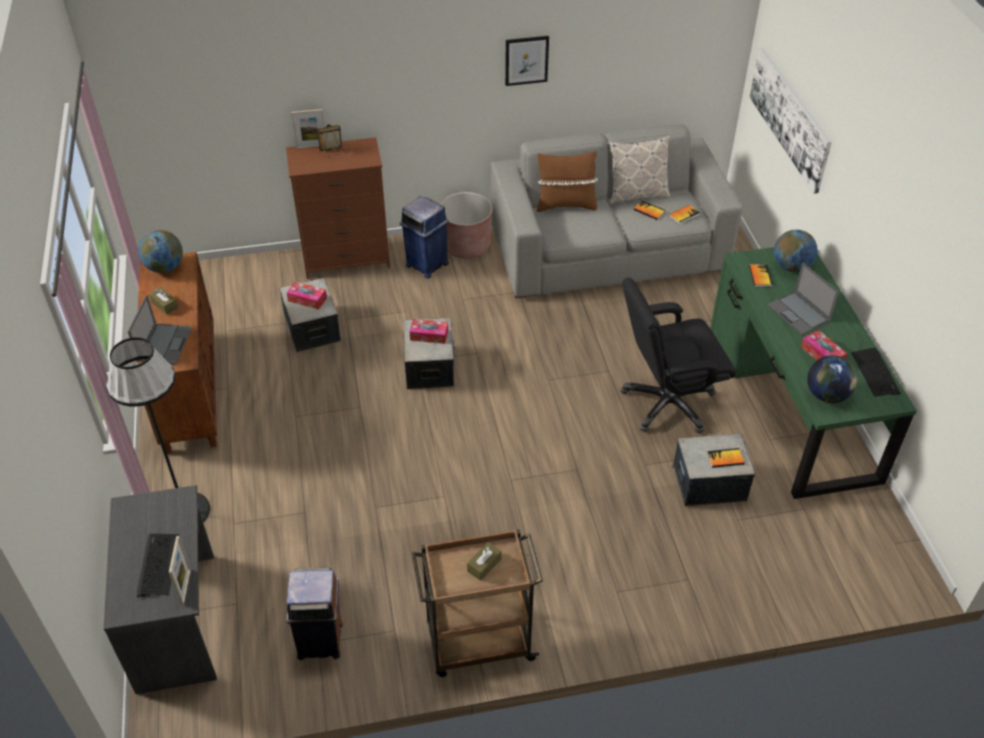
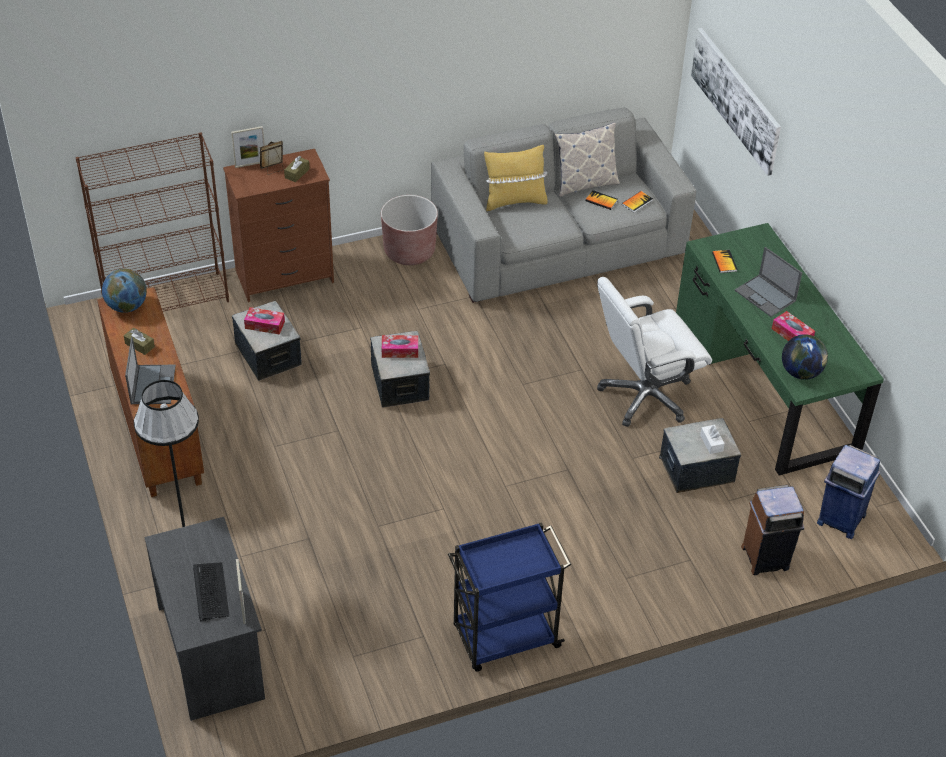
camera: 10 degrees left, 0 degrees up
brown trash can [286,567,343,660] -> brown trash can moved to [741,485,804,575]
blue trash can [400,196,449,279] -> blue trash can moved to [817,445,880,539]
brown cart [412,529,543,677] -> blue cart [448,522,571,672]
brown tissue box [467,542,501,581] -> brown tissue box moved to [284,156,310,182]
picture [505,36,549,86] -> none
brown pillow [537,151,598,212] -> yellow pillow [484,145,548,211]
black office chair [621,278,737,434] -> white office chair [597,277,712,427]
book [707,448,745,468] -> white tissue box [700,425,725,454]
globe [774,230,818,272] -> none
keyboard [851,348,901,397] -> none
none -> brown bookcase [76,132,229,311]

